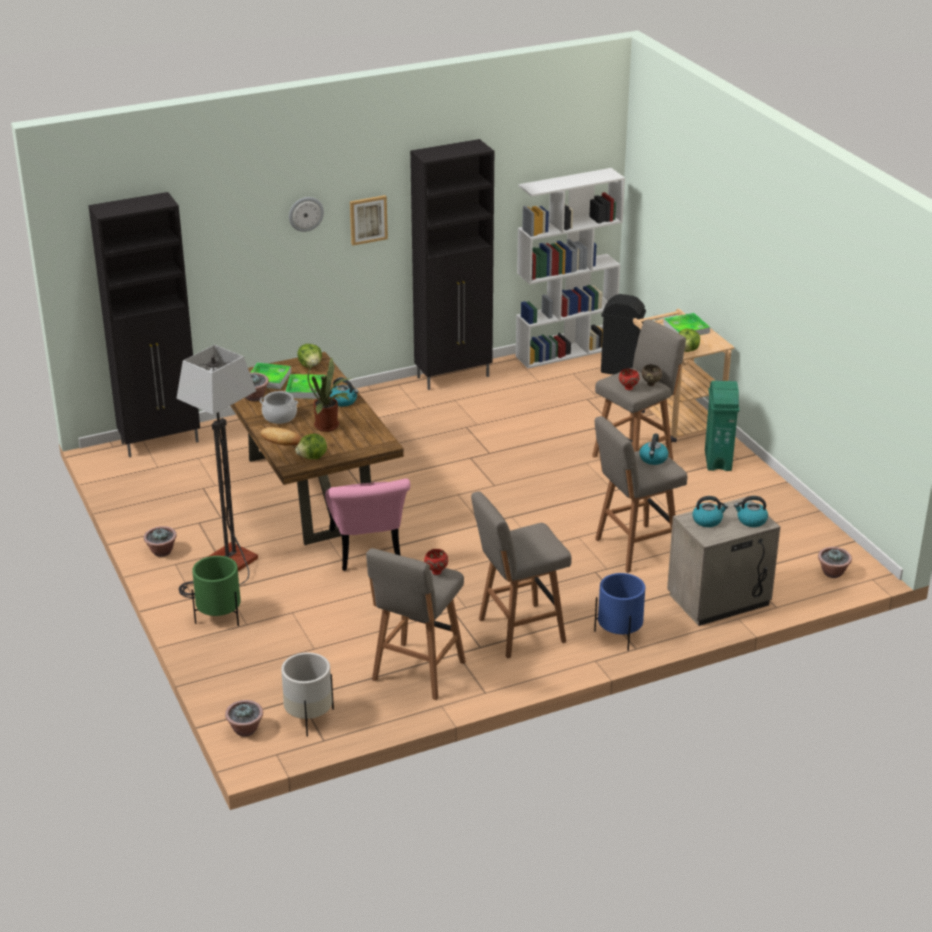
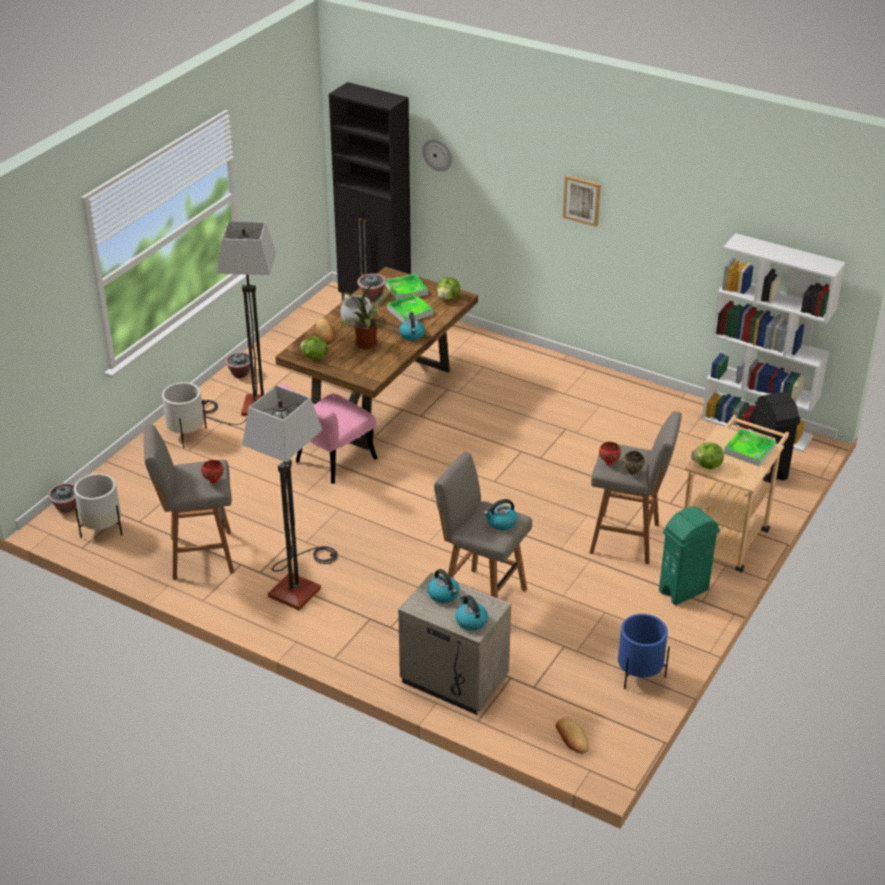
camera: 55 degrees right, 5 degrees up
green planter [192,556,241,626] -> white planter [162,382,207,448]
wall clock [289,197,324,232] -> wall clock moved to [422,139,453,171]
black cabinet [410,139,494,390] -> none
grey stool [471,491,571,658] -> floor lamp [242,385,338,610]
blue planter [594,573,645,651] -> blue planter moved to [618,614,670,689]
potted plant [818,547,852,578] -> bread [556,718,589,754]

